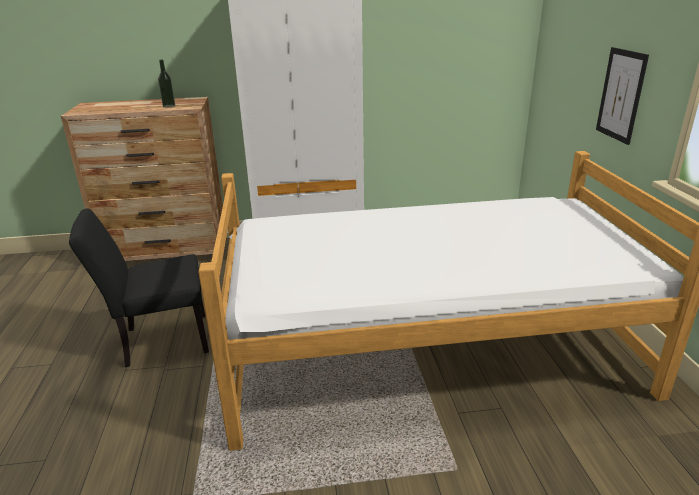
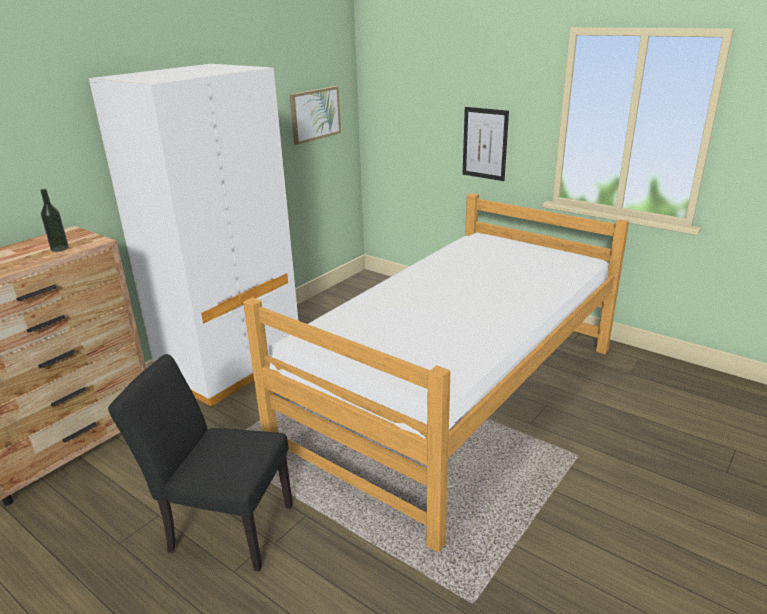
camera: 45 degrees left, 0 degrees up
black chair [69,208,209,367] -> black chair turned 75 degrees clockwise [108,354,293,572]
none -> picture [290,86,341,145]

